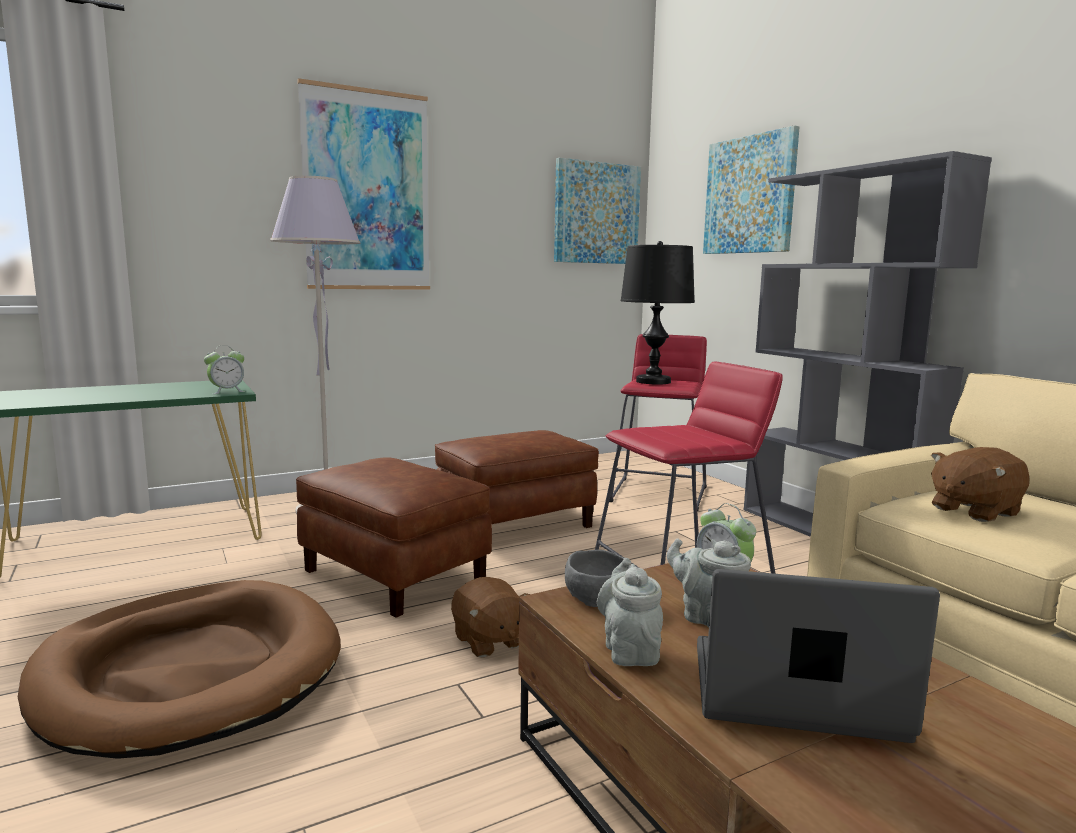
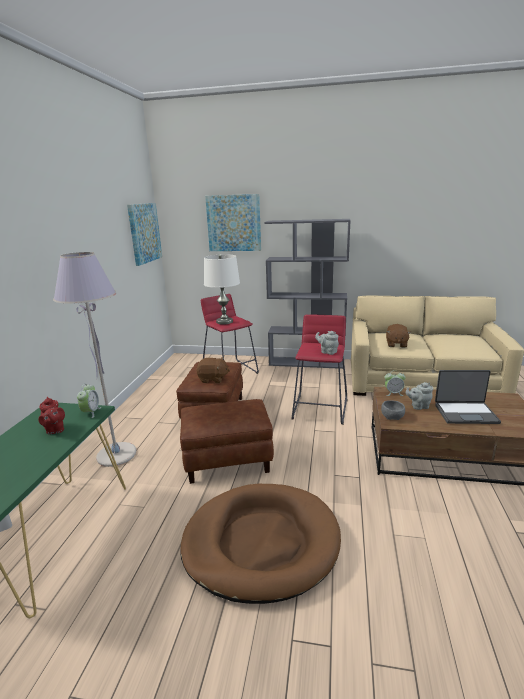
camera: 50 degrees left, 10 degrees up
picture [297,78,430,290] -> none
brown plush toy [451,577,530,658] -> brown plush toy moved to [197,357,230,383]
grey teapot [597,558,663,666] -> grey teapot moved to [315,331,339,355]
black table lamp [621,241,695,385] -> white table lamp [204,254,240,325]
laptop [697,569,940,743] -> laptop turned 135 degrees counterclockwise [435,370,501,424]
none -> red teapot [38,397,65,434]

